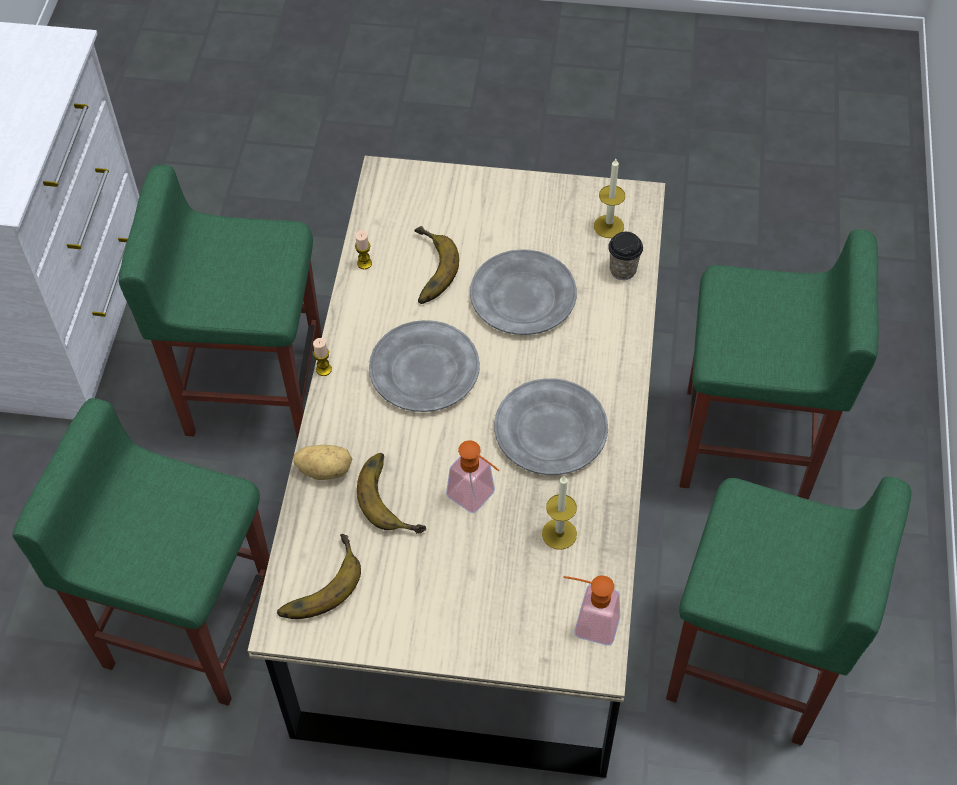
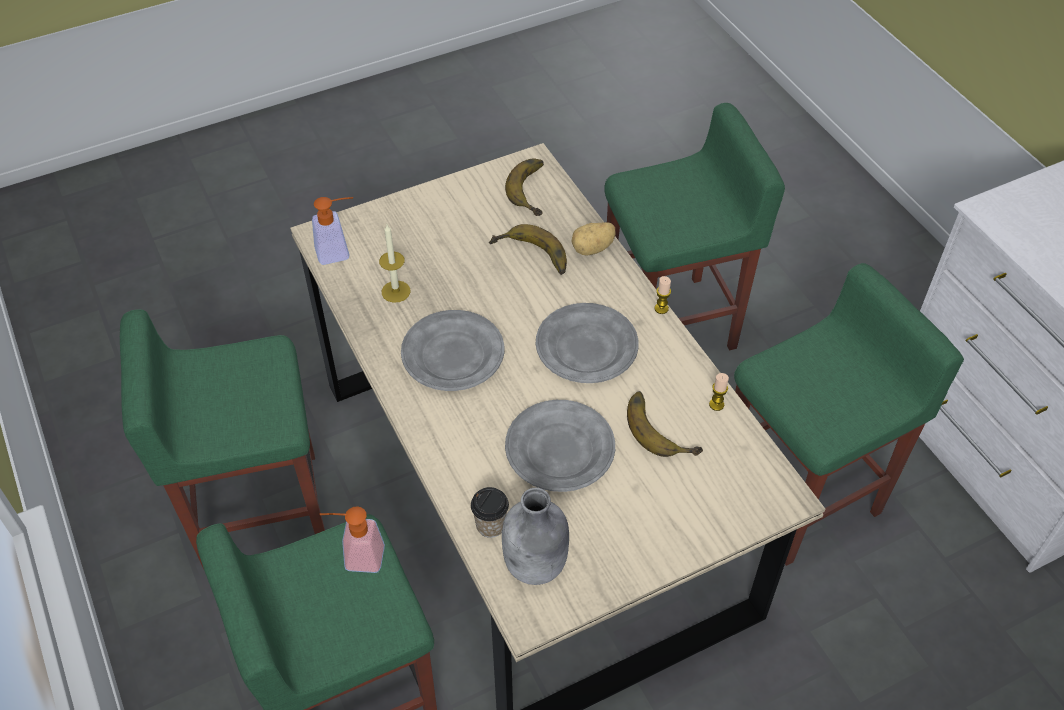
camera: 145 degrees right, 5 degrees down
soap dispenser [446,440,499,513] -> soap dispenser moved to [320,506,385,573]
candle [594,159,625,238] -> grey bottle [502,488,569,585]

